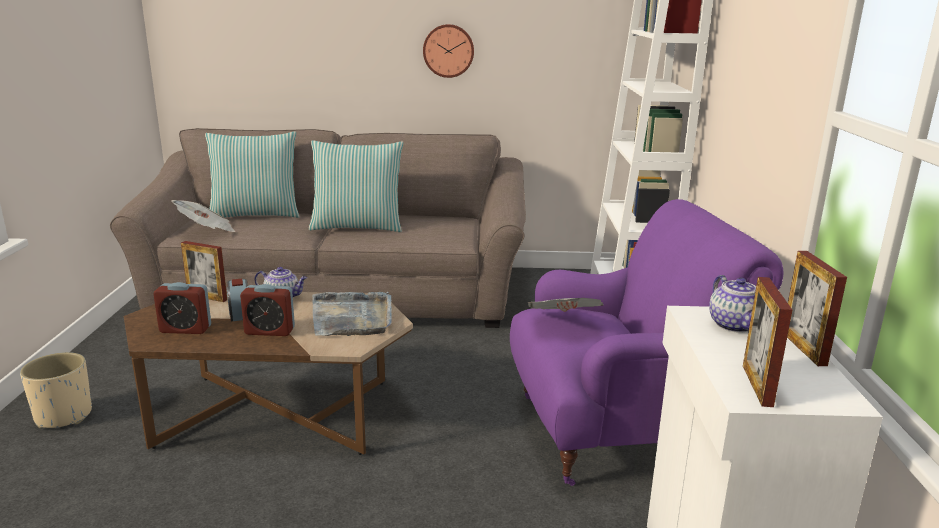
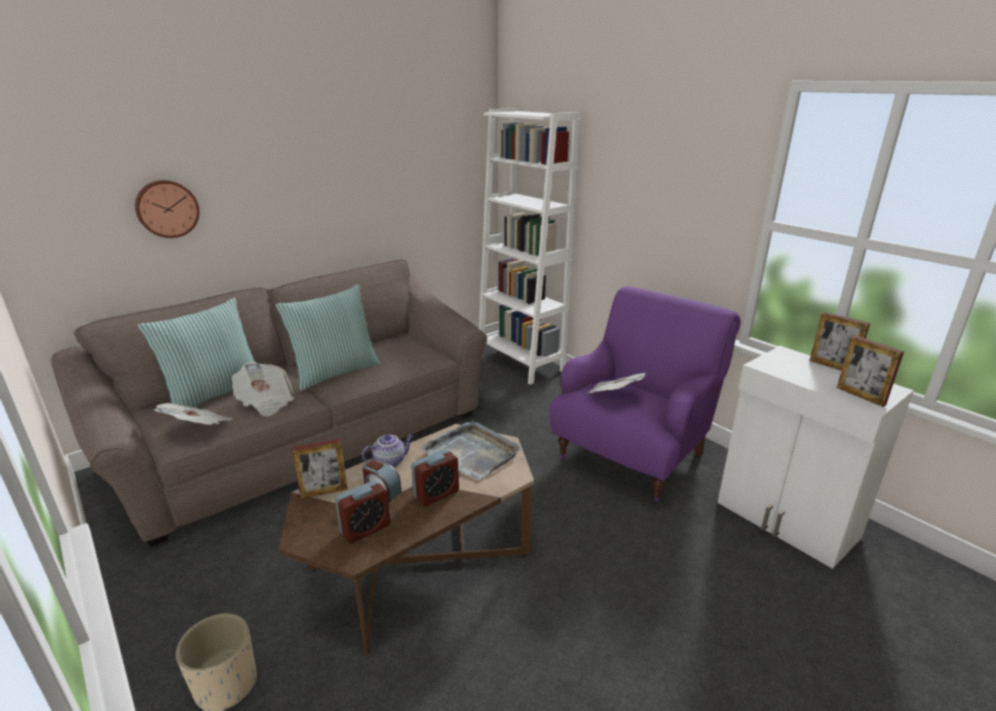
camera: 40 degrees left, 5 degrees up
wall clock [423,24,474,78] -> wall clock moved to [135,180,200,238]
teapot [709,275,756,333] -> none
none -> newspaper [232,362,294,416]

